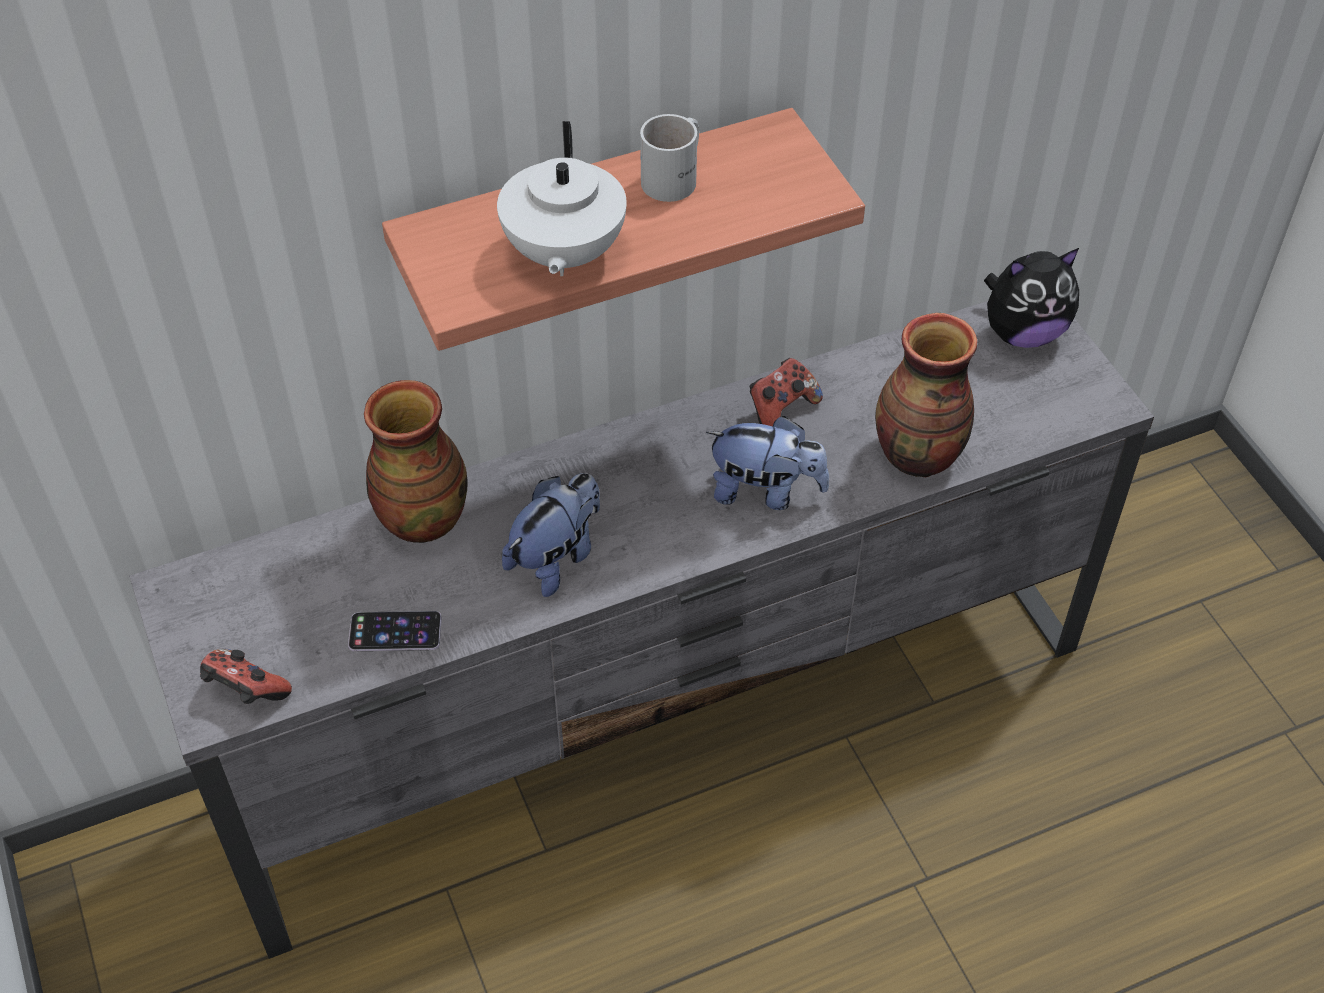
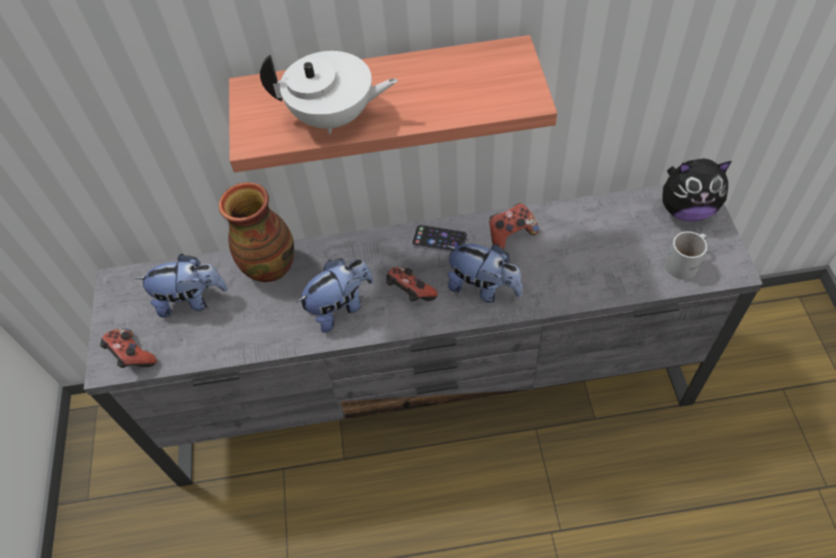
camera: 20 degrees right, 5 degrees up
phone [348,611,442,651] -> phone moved to [412,225,467,252]
white teapot [497,121,627,276] -> white teapot turned 105 degrees counterclockwise [260,51,398,134]
white mug [640,114,699,202] -> white mug moved to [665,231,707,280]
vase [875,313,978,477] -> none
none -> plush toy [135,254,228,318]
none -> game controller [386,266,438,301]

